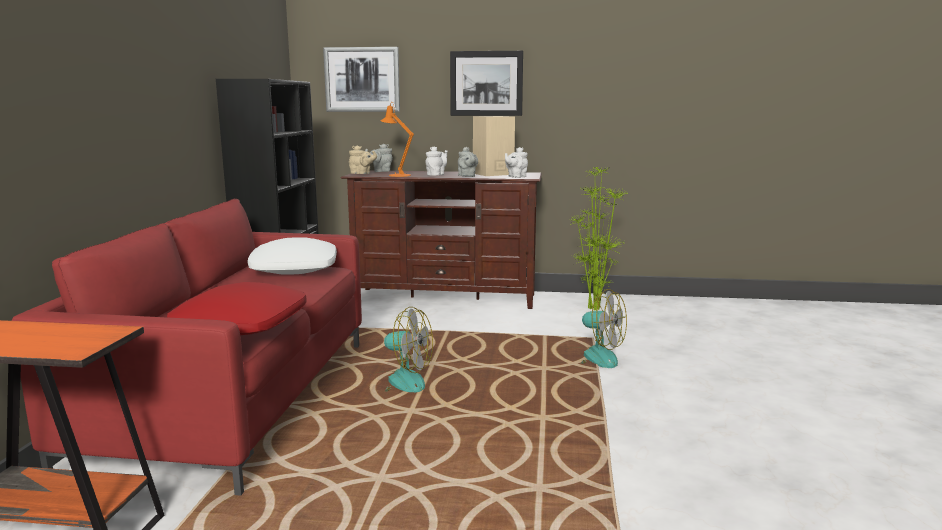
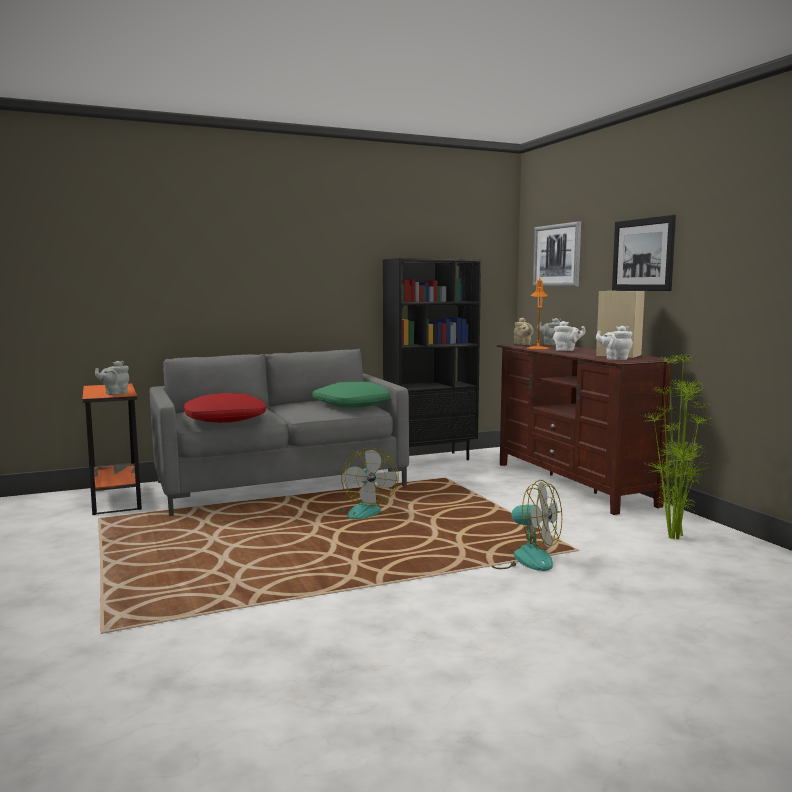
camera: 60 degrees right, 5 degrees down
red sofa [12,199,362,496] -> grey sofa [150,349,409,516]
white pillow [247,237,337,275] -> green pillow [312,381,390,408]
grey teapot [458,147,478,177] -> grey teapot moved to [95,361,129,395]
fan [567,289,627,368] -> fan turned 60 degrees counterclockwise [491,480,562,571]

